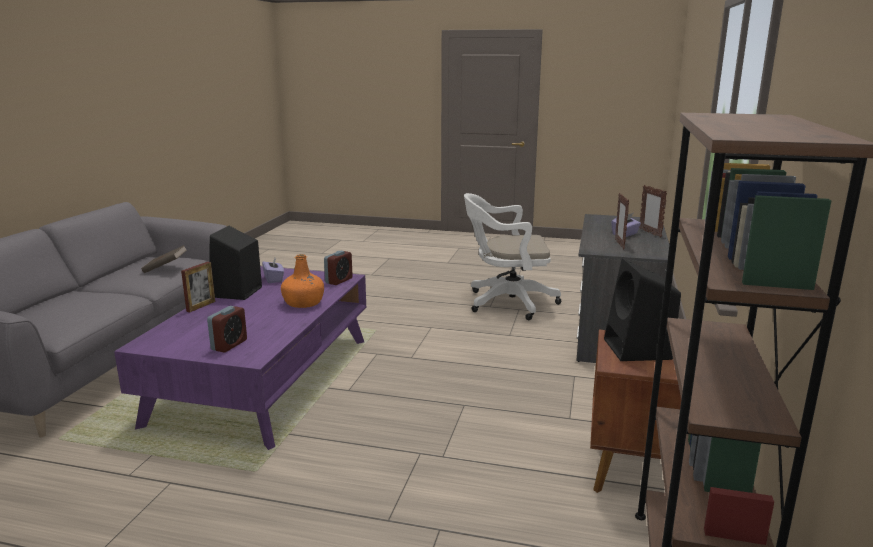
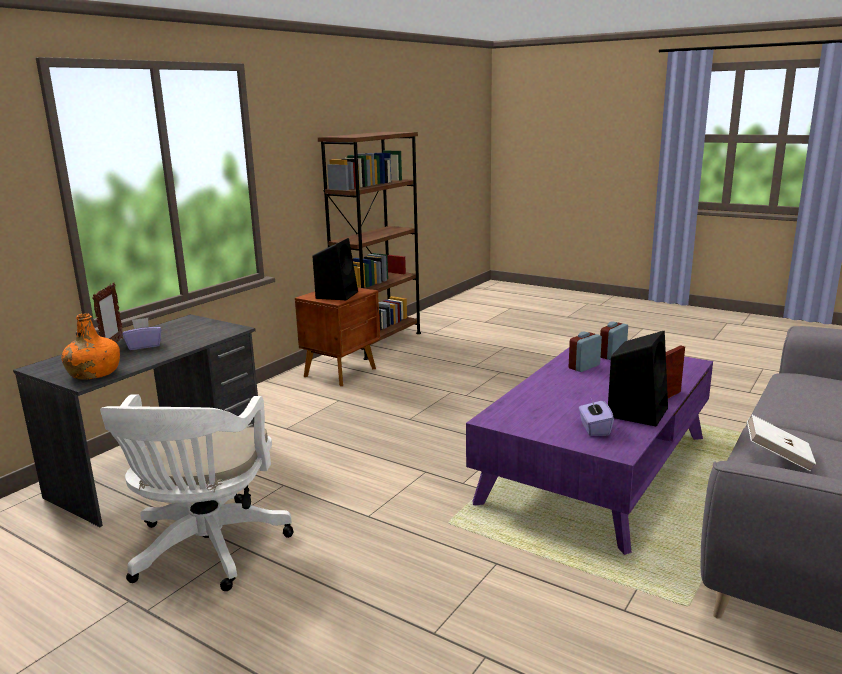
camera: 160 degrees left, 0 degrees up
brown book [141,245,187,273] -> white book [747,415,816,472]
orange bottle [281,254,324,308] -> orange bottle moved to [61,313,120,380]
alarm clock [324,251,353,285] -> alarm clock moved to [569,332,602,372]
white office chair [464,193,562,320] -> white office chair turned 75 degrees clockwise [100,394,294,591]
picture frame [615,193,629,250] -> none

